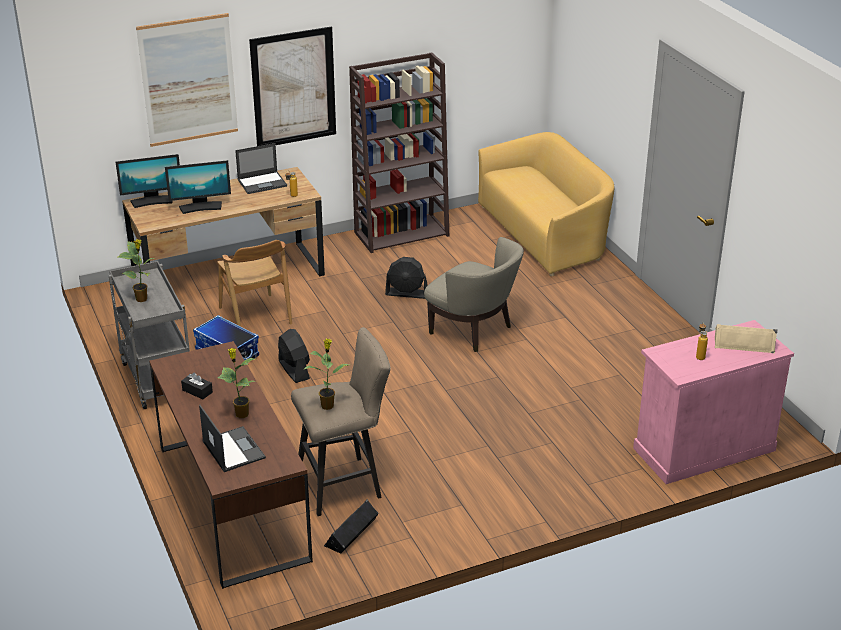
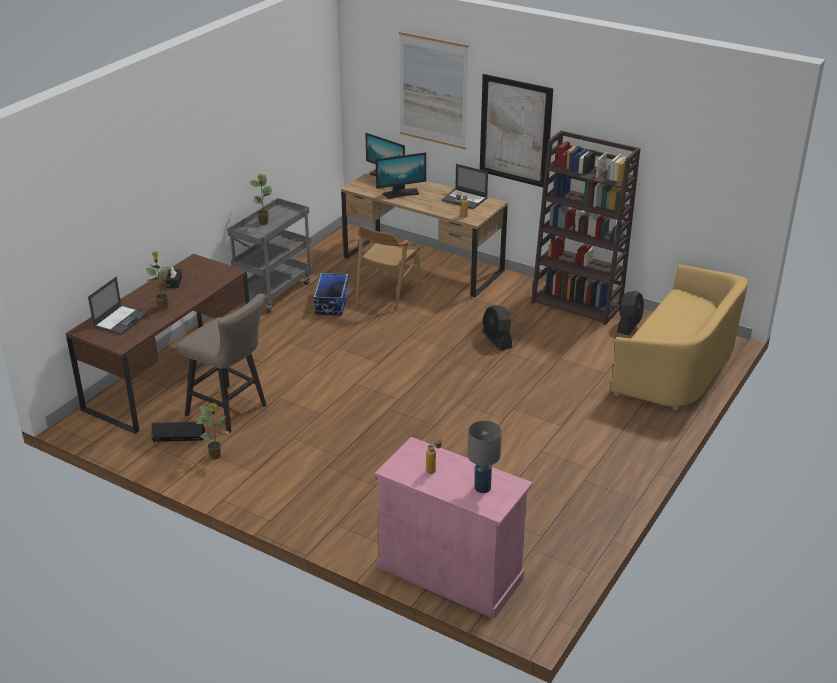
camera: 55 degrees right, 0 degrees up
monitor [165,160,231,214] -> monitor turned 60 degrees counterclockwise [376,152,426,199]
black fan [278,329,310,383] -> black fan moved to [617,291,644,336]
potted plant [304,339,349,410] -> potted plant moved to [197,403,229,459]
beige armchair [424,237,524,352] -> none
beige speaker [715,324,777,354] -> grey table lamp [468,421,502,493]

